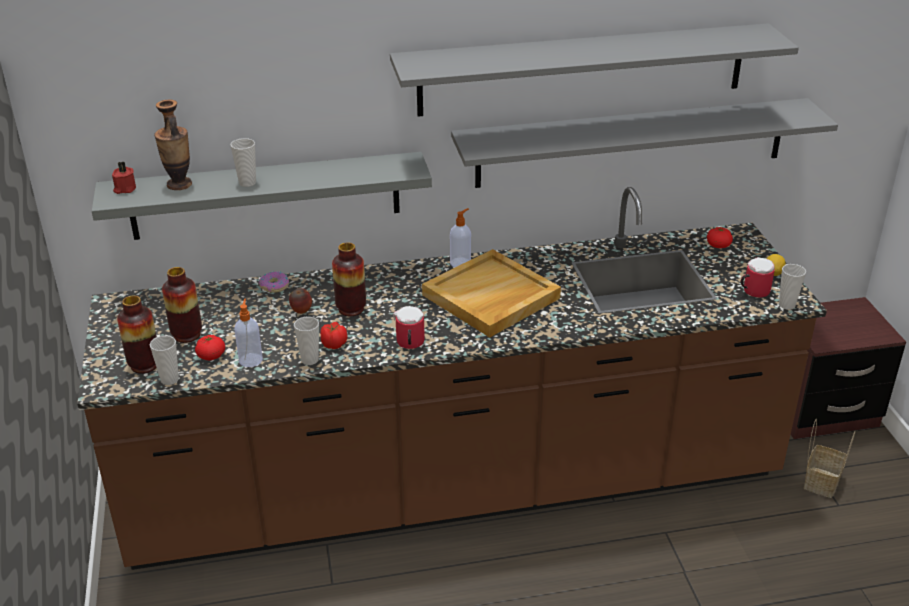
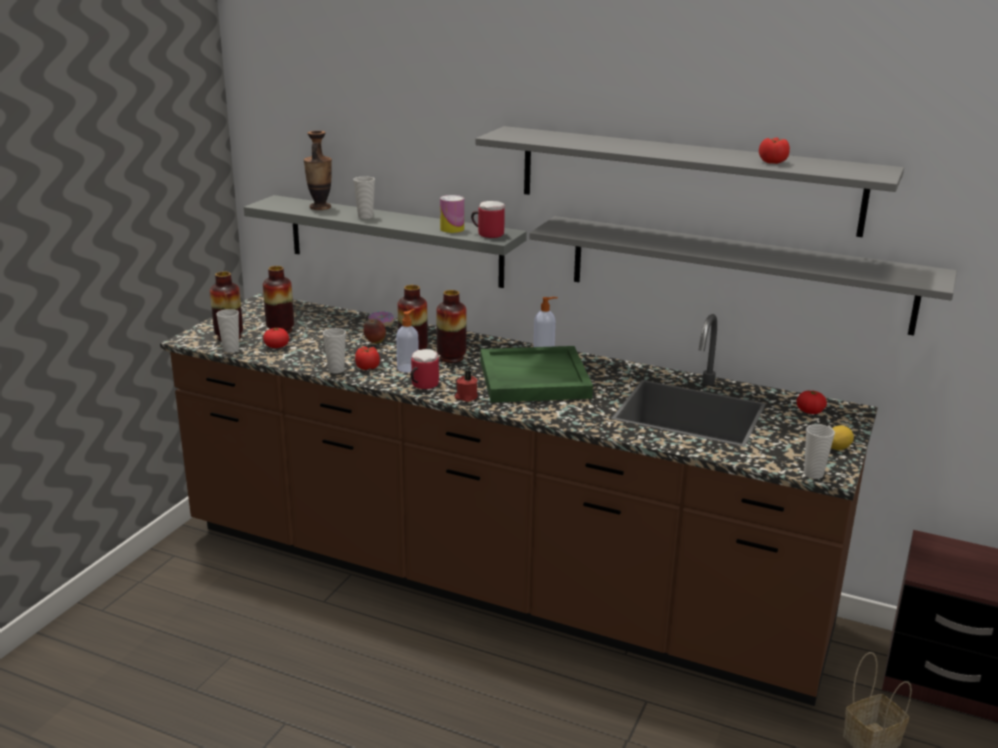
camera: 35 degrees right, 10 degrees down
red candle [112,161,136,194] -> red candle moved to [455,370,478,402]
soap dispenser [234,298,263,367] -> soap dispenser moved to [396,309,419,373]
beige tray [422,249,561,338] -> green tray [480,346,593,403]
mug [741,257,775,297] -> mug moved to [471,201,505,238]
none -> vase [436,290,467,363]
none -> can [440,195,464,233]
none -> tomato [759,137,790,164]

